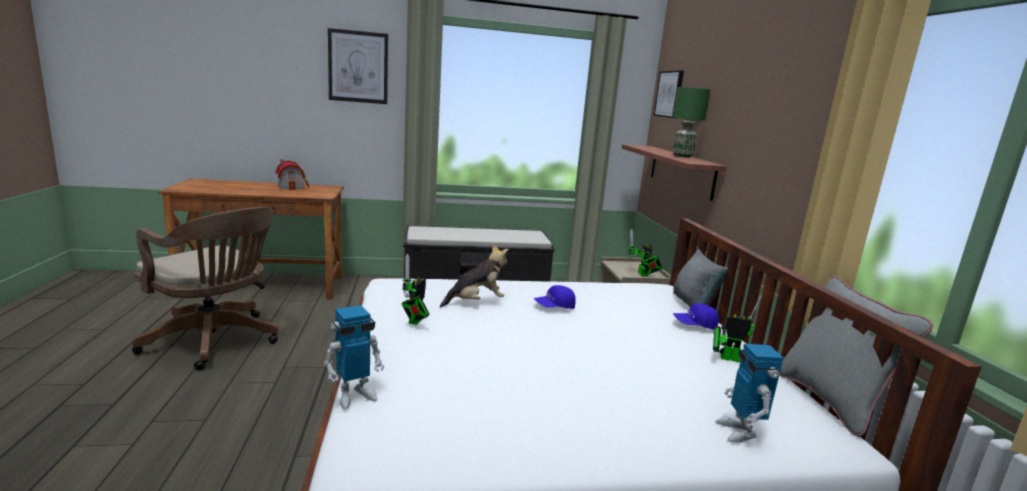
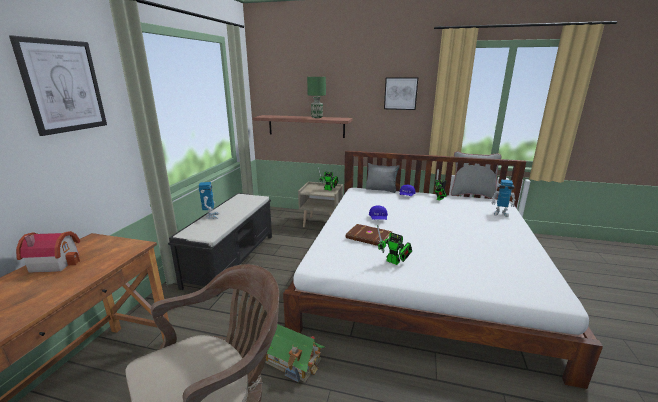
camera: 65 degrees left, 5 degrees up
toy robot [324,305,384,410] -> toy robot moved to [199,182,219,219]
plush toy [440,244,509,308] -> brown book [346,224,392,246]
picture [654,71,684,118] -> picture moved to [384,77,418,110]
none -> toy house [265,324,325,382]

